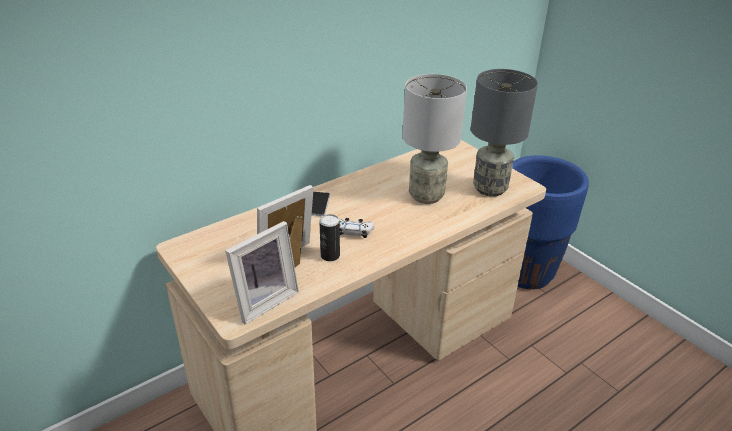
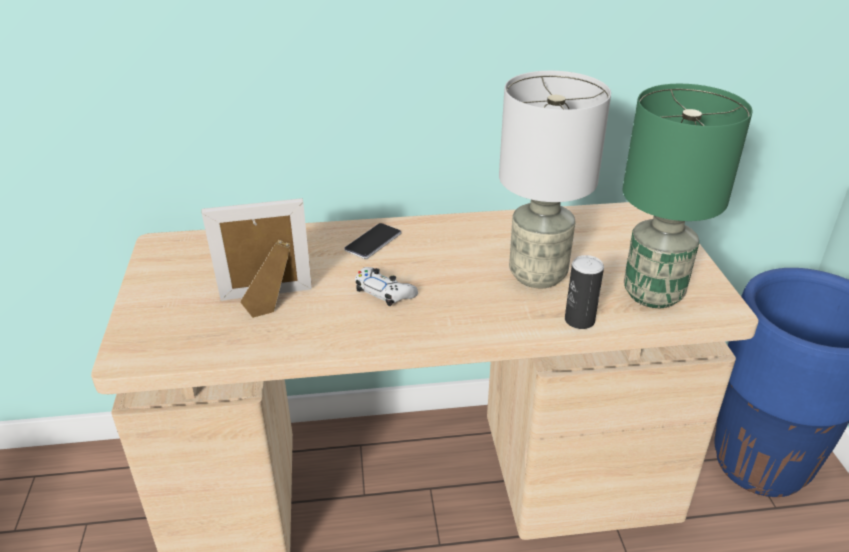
camera: 30 degrees right, 0 degrees up
picture frame [225,221,299,324] -> none
can [319,214,340,261] -> can moved to [565,255,604,329]
grey table lamp [471,69,538,197] -> green table lamp [623,84,753,308]

